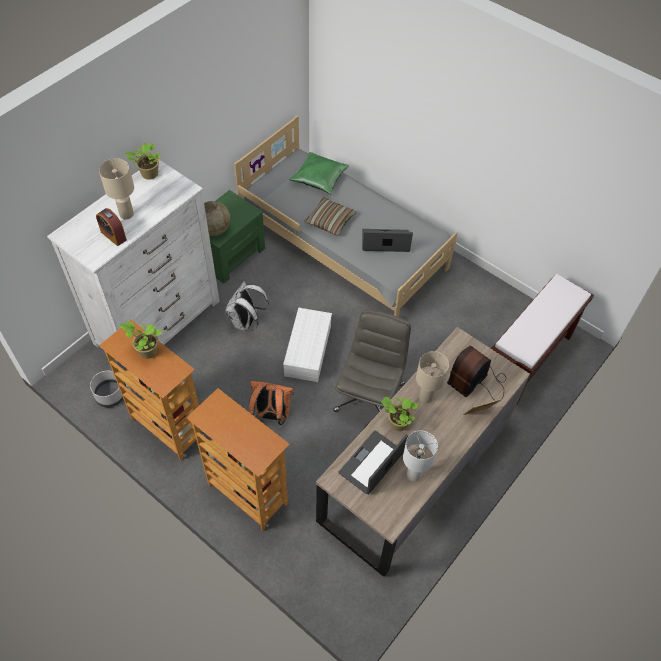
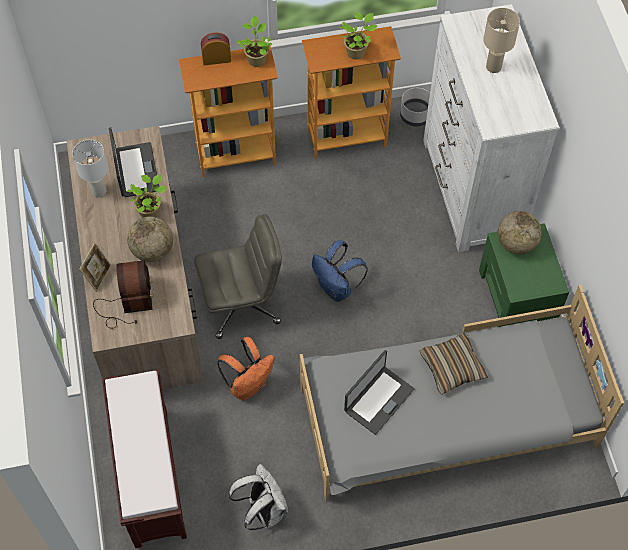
camera: 130 degrees right, 5 degrees up
alarm clock [96,208,127,246] -> alarm clock moved to [201,32,231,65]
potted plant [125,143,161,180] -> potted plant moved to [236,15,273,67]
white backpack [225,281,269,331] -> white backpack moved to [229,464,288,530]
orange backpack [249,381,294,425] -> orange backpack moved to [217,337,275,401]
white storage box [283,308,332,382] -> blue backpack [312,240,368,302]
green pillow [289,152,349,194] -> none
grey office chair [333,309,411,412] -> grey office chair turned 75 degrees counterclockwise [194,214,282,339]
beige table lamp [416,351,449,403] -> globe [127,217,173,262]

